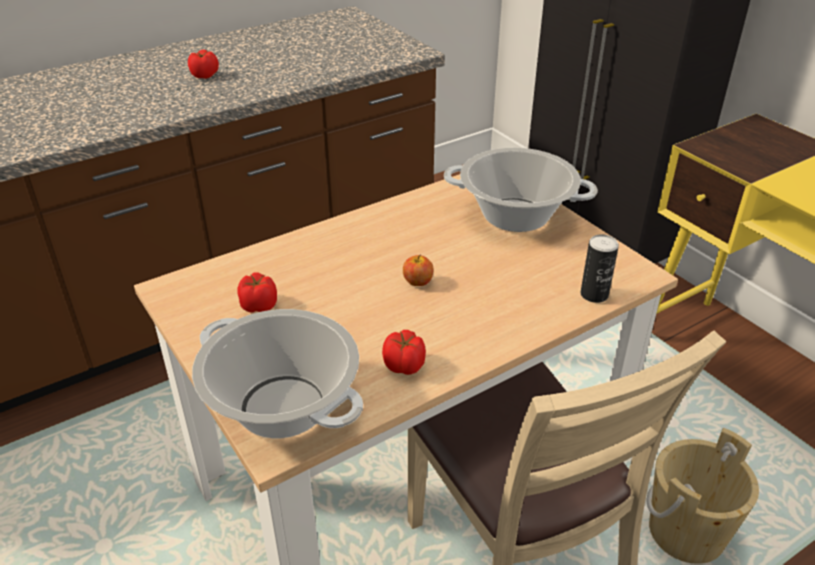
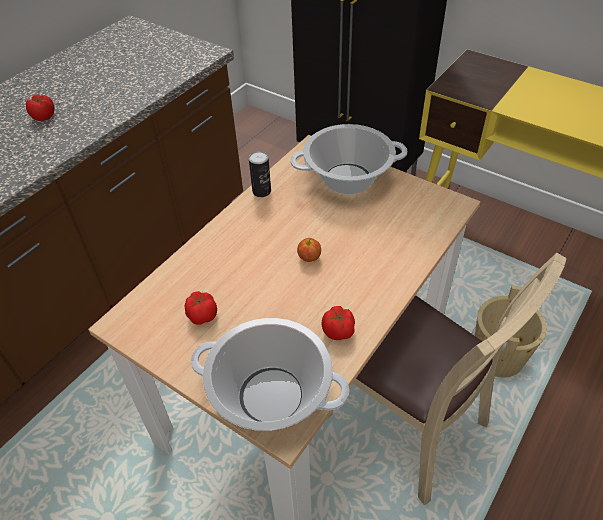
camera: 20 degrees left, 10 degrees up
can [580,234,619,303] -> can moved to [249,151,271,197]

